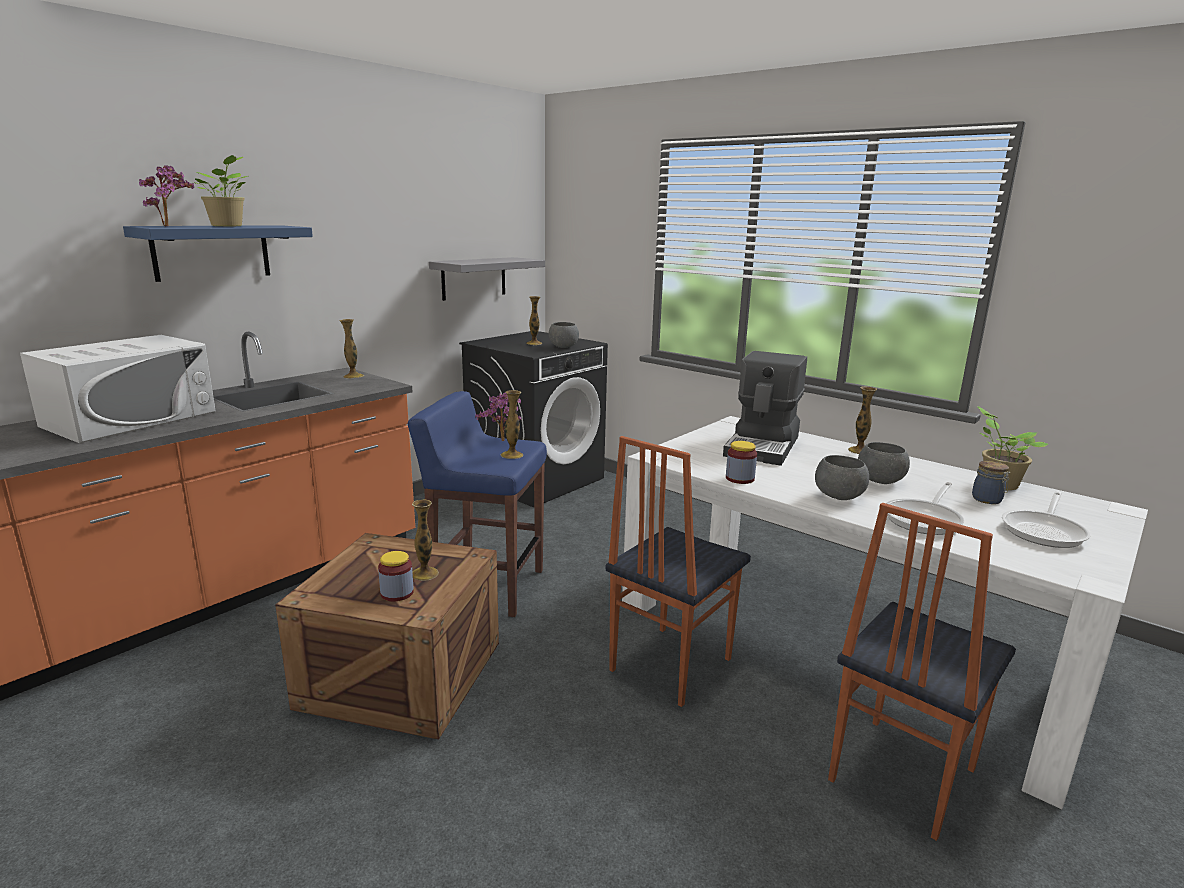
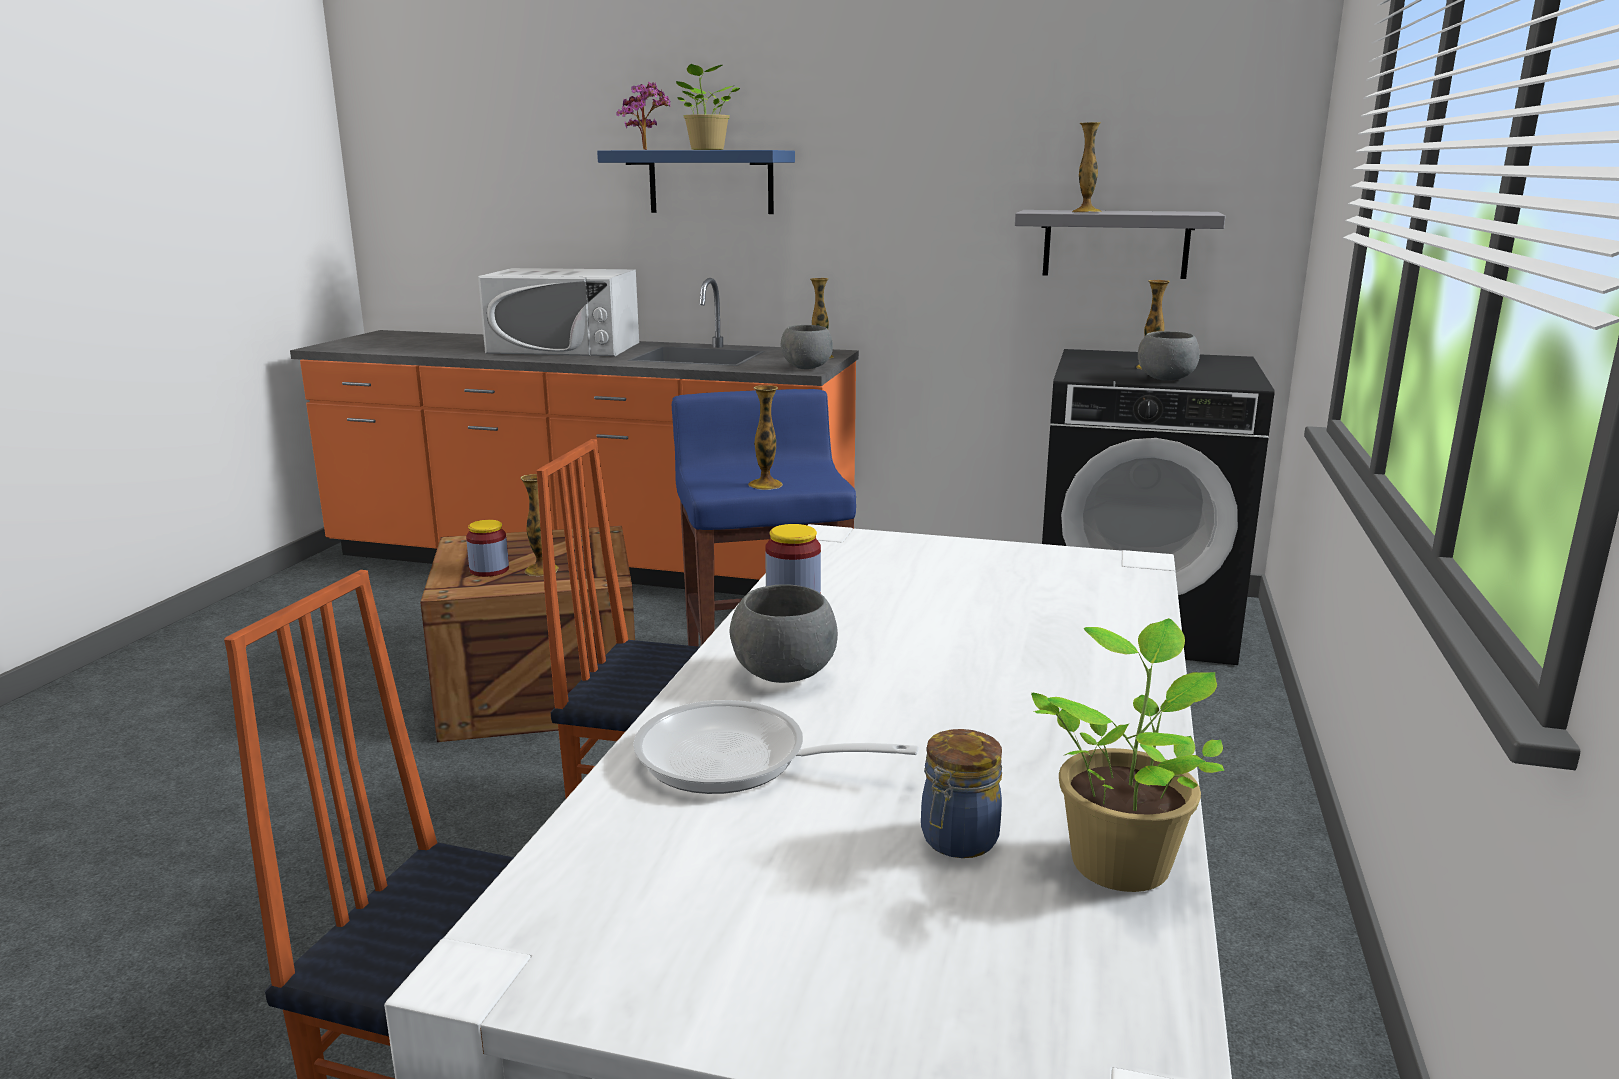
camera: 65 degrees right, 0 degrees up
potted plant [475,393,521,441] -> none
coffee machine [723,351,807,466] -> none
vase [848,387,877,454] -> vase moved to [1072,122,1102,212]
grey bowl [858,442,910,484] -> grey bowl moved to [781,325,833,369]
frying pan [1002,491,1091,548] -> none

